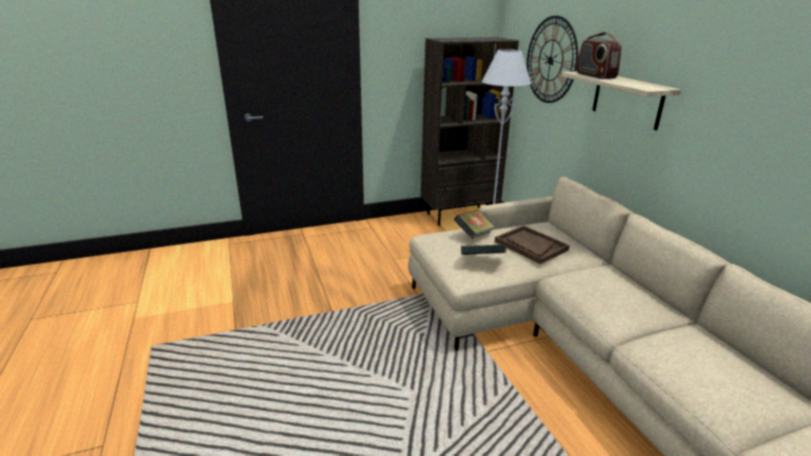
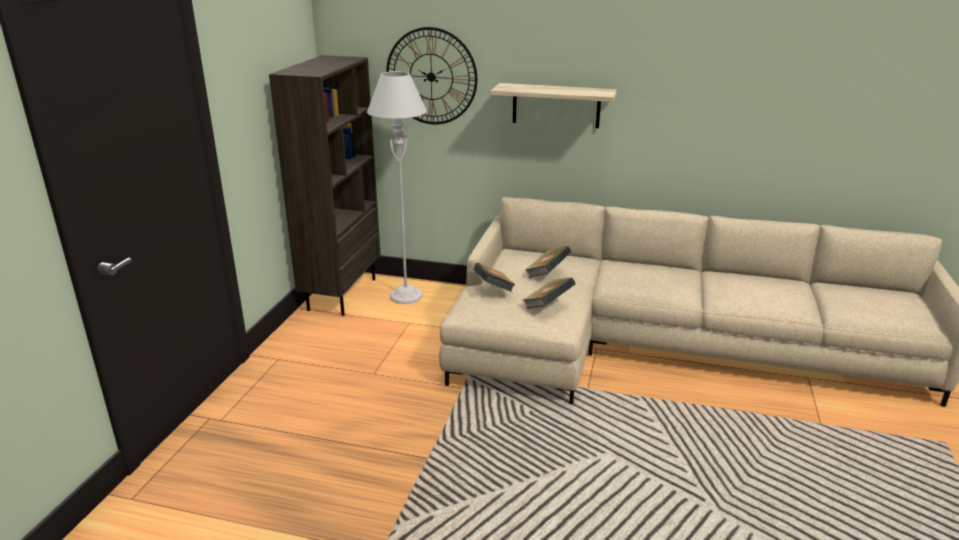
camera: 55 degrees left, 0 degrees up
brown tray [495,225,570,264] -> book [525,246,571,278]
radio [576,32,622,79] -> none

